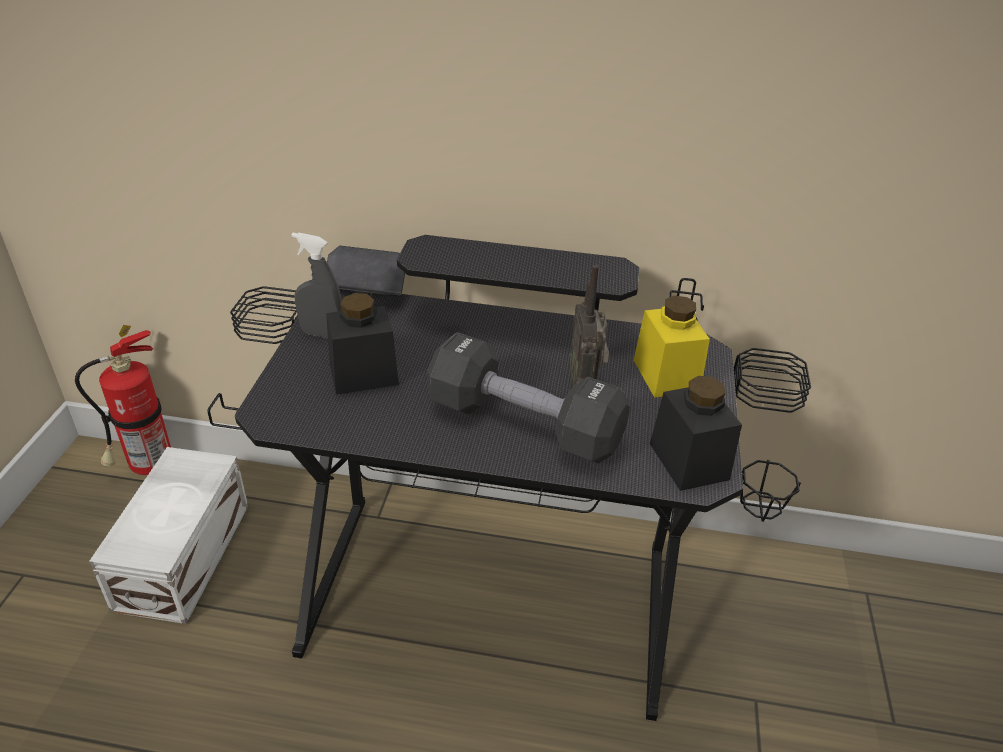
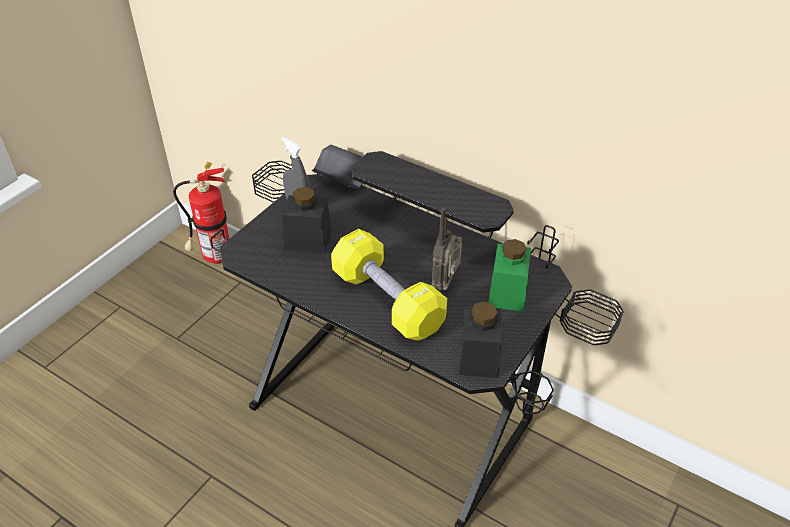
camera: 25 degrees right, 5 degrees up
white storage box [89,447,248,624] -> none
black dumbbell [427,332,630,463] -> yellow dumbbell [331,229,447,341]
yellow jar [634,296,710,398] -> green jar [488,239,531,312]

